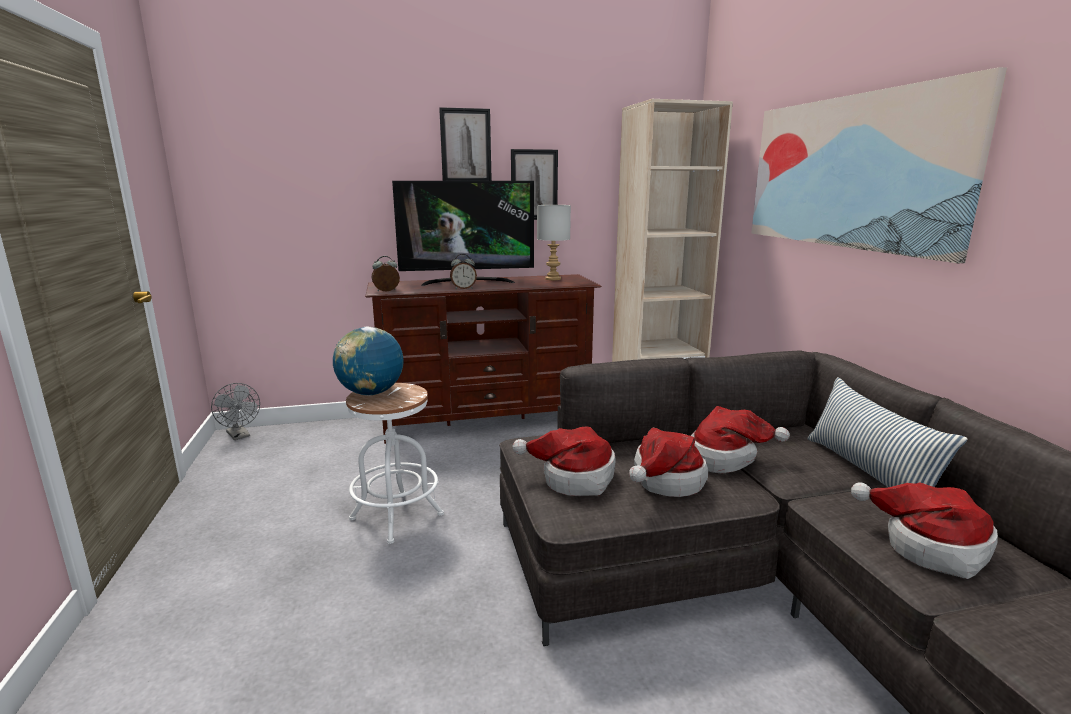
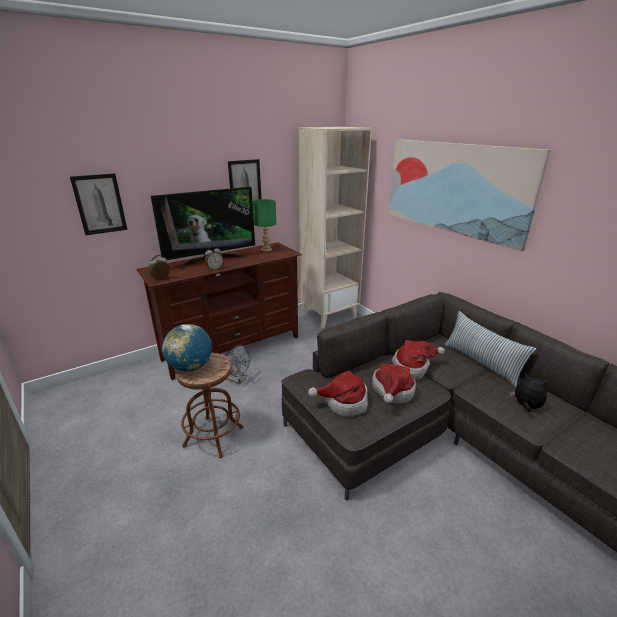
camera: 20 degrees left, 10 degrees up
grey fan [211,383,260,440] -> grey fan moved to [226,345,250,384]
white stool [346,383,444,544] -> brown stool [175,353,243,458]
picture [439,107,492,181] -> picture moved to [70,173,127,235]
grey table lamp [537,205,571,280] -> green table lamp [252,199,276,252]
hat [851,482,998,579] -> plush toy [510,372,549,412]

